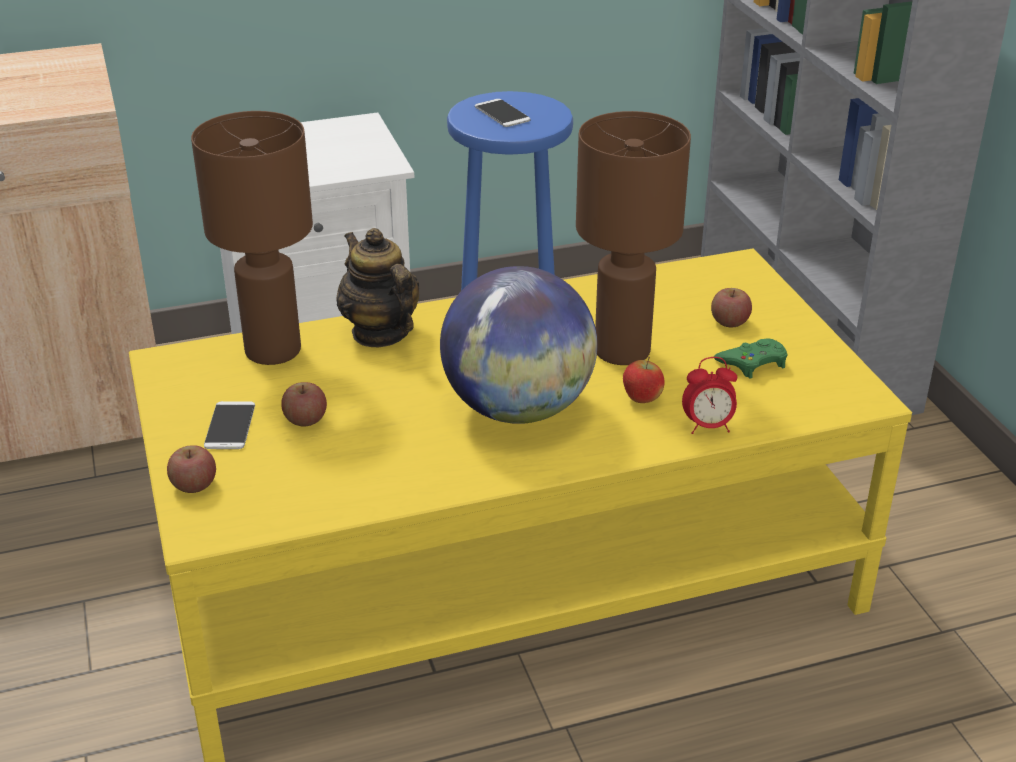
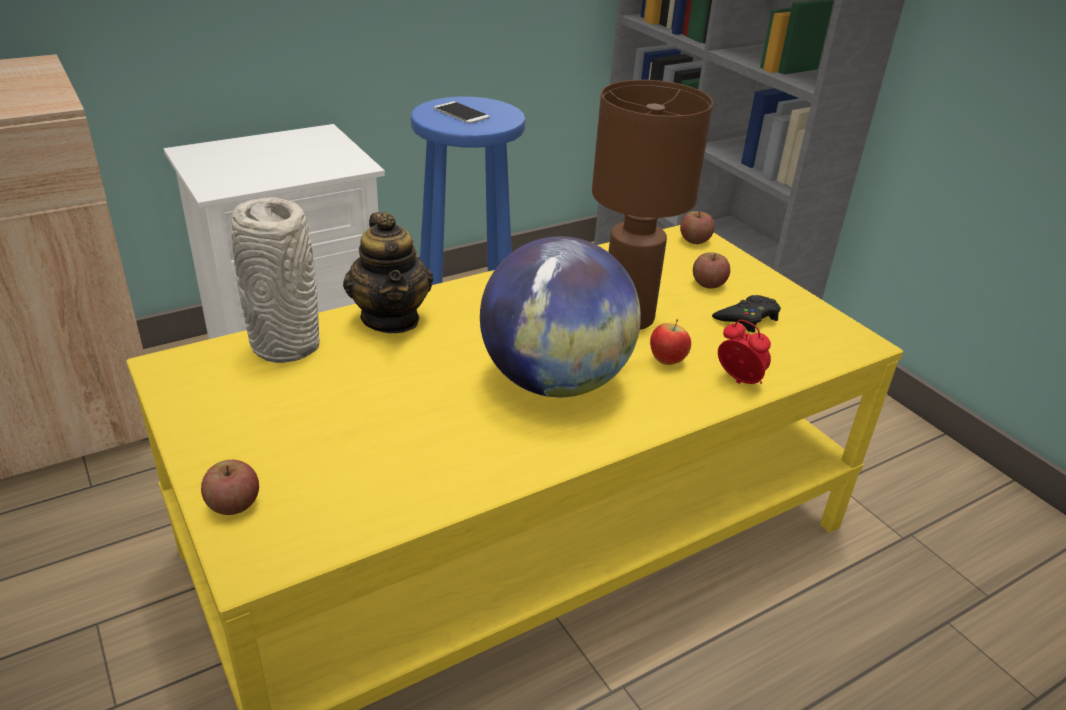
camera: 15 degrees left, 0 degrees up
brown table lamp [191,111,313,365] -> grey vase [231,197,320,363]
phone [204,401,255,449] -> none
apple [281,382,327,426] -> apple moved to [680,211,715,244]
teapot [336,228,420,347] -> teapot turned 150 degrees counterclockwise [343,212,433,333]
alarm clock [682,357,737,434] -> alarm clock turned 120 degrees counterclockwise [718,320,771,384]
green game controller [714,338,788,379] -> black game controller [712,295,781,333]

